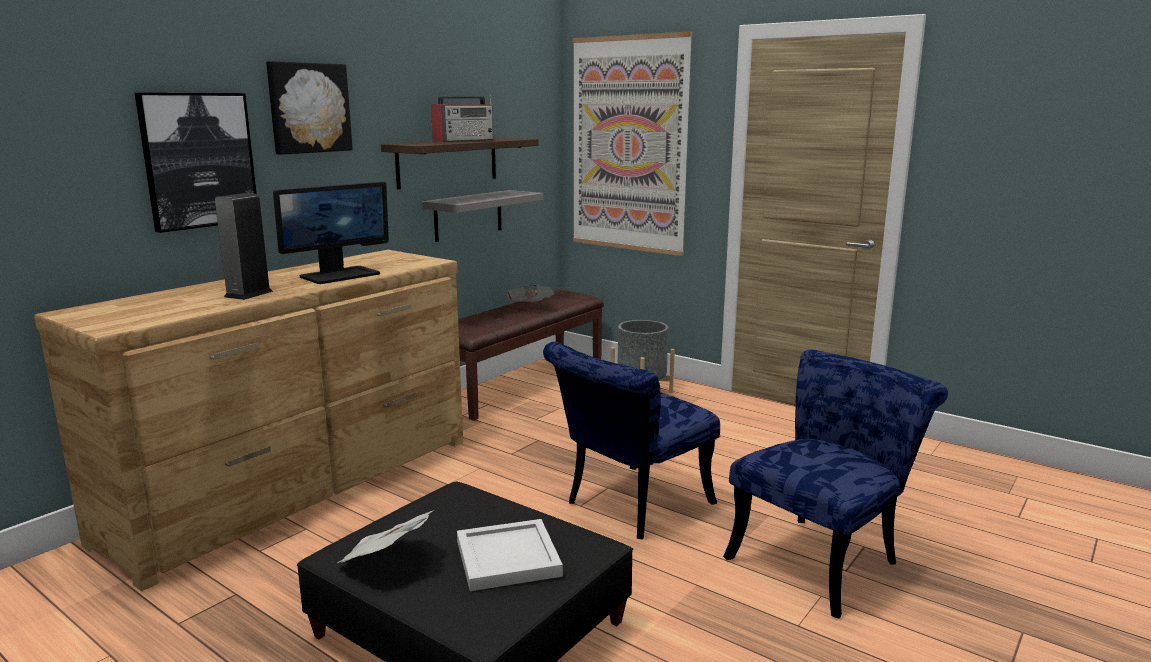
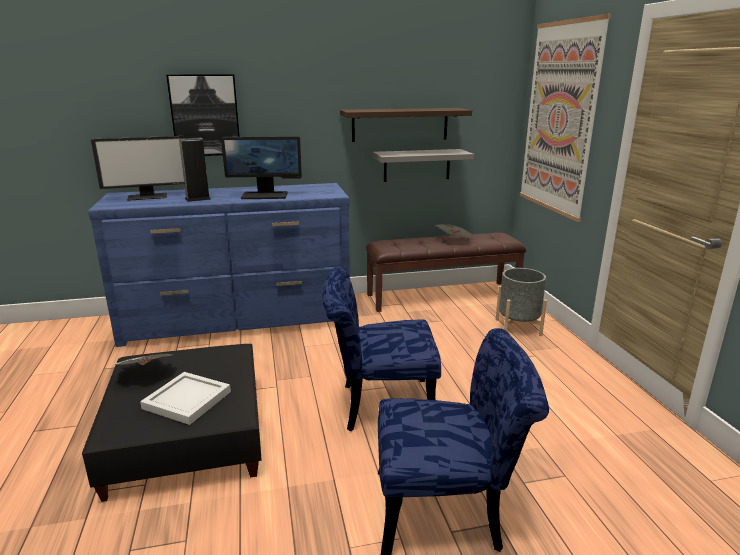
camera: 40 degrees right, 5 degrees up
brown dresser [34,250,463,591] -> blue dresser [88,183,350,347]
picture [266,61,353,155] -> none
radio [431,94,493,142] -> none
none -> monitor [91,136,184,201]

